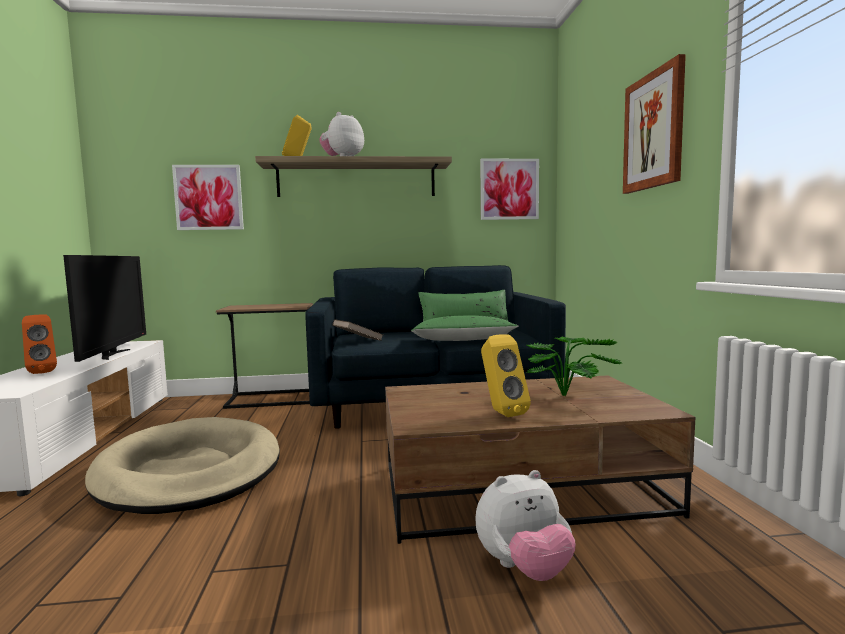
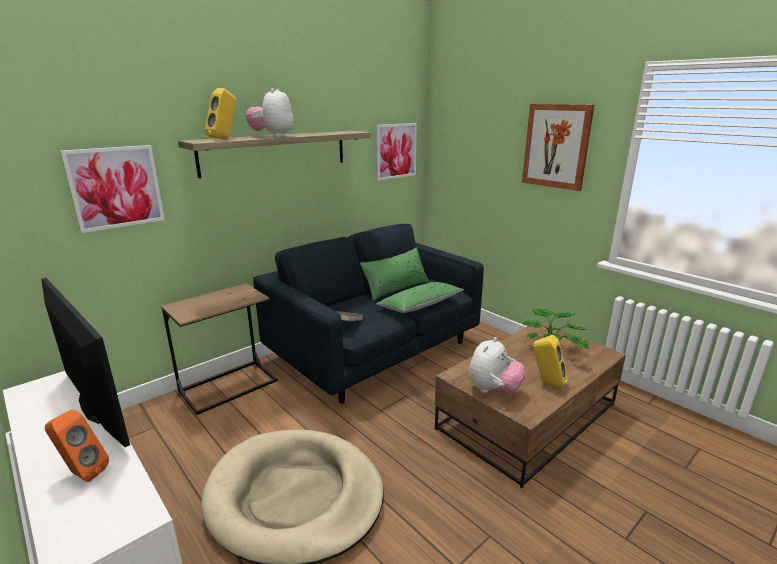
camera: 35 degrees left, 15 degrees up
plush toy [476,470,576,581] -> plush toy moved to [468,337,526,393]

